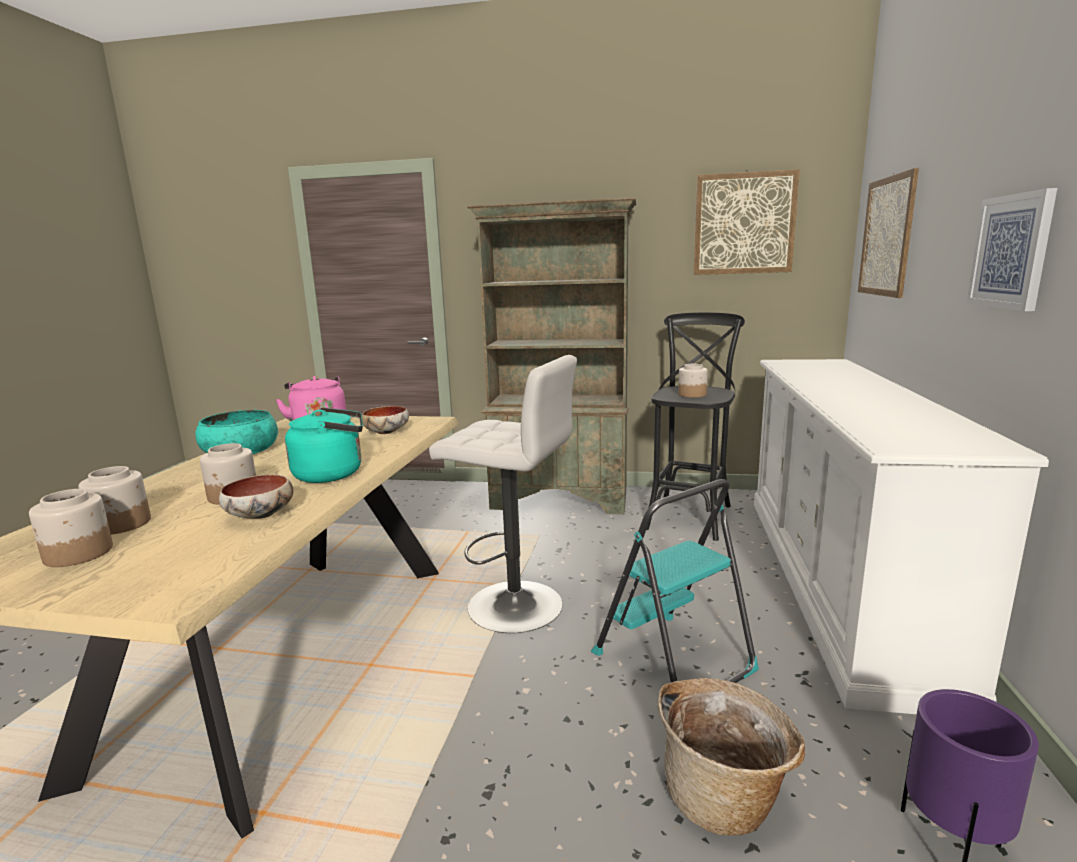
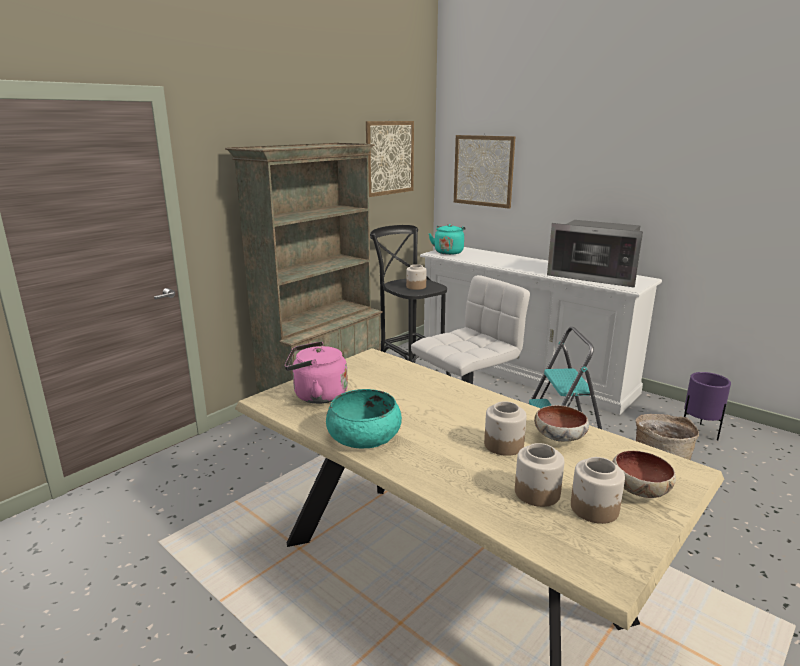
camera: 60 degrees left, 5 degrees up
turquoise kettle [285,407,363,483] -> turquoise kettle moved to [429,224,466,255]
bowl [362,406,409,434] -> bowl moved to [612,451,676,498]
picture [967,188,1057,311] -> none
none -> microwave [547,220,643,287]

